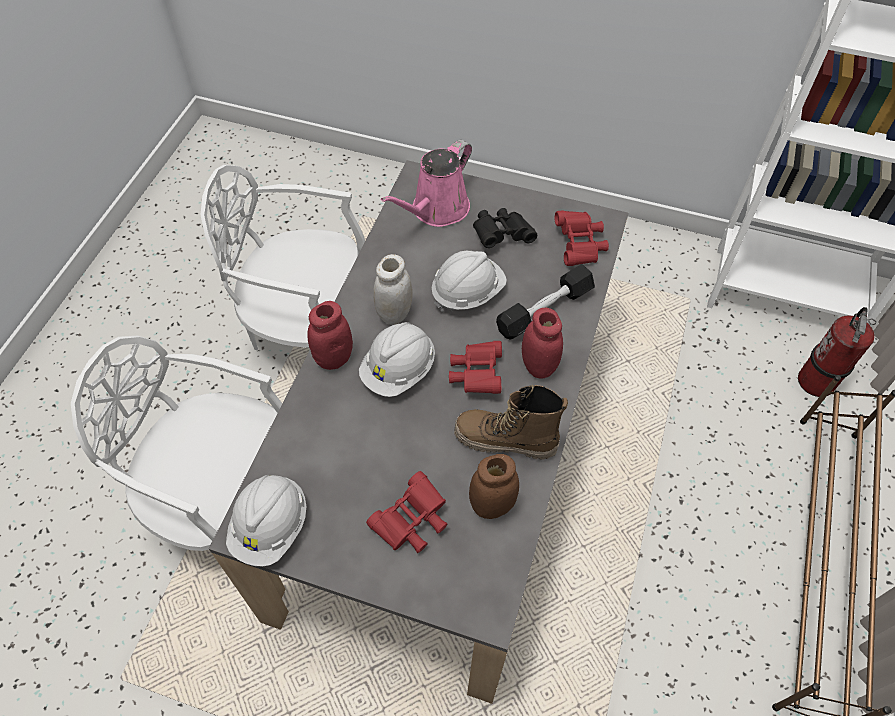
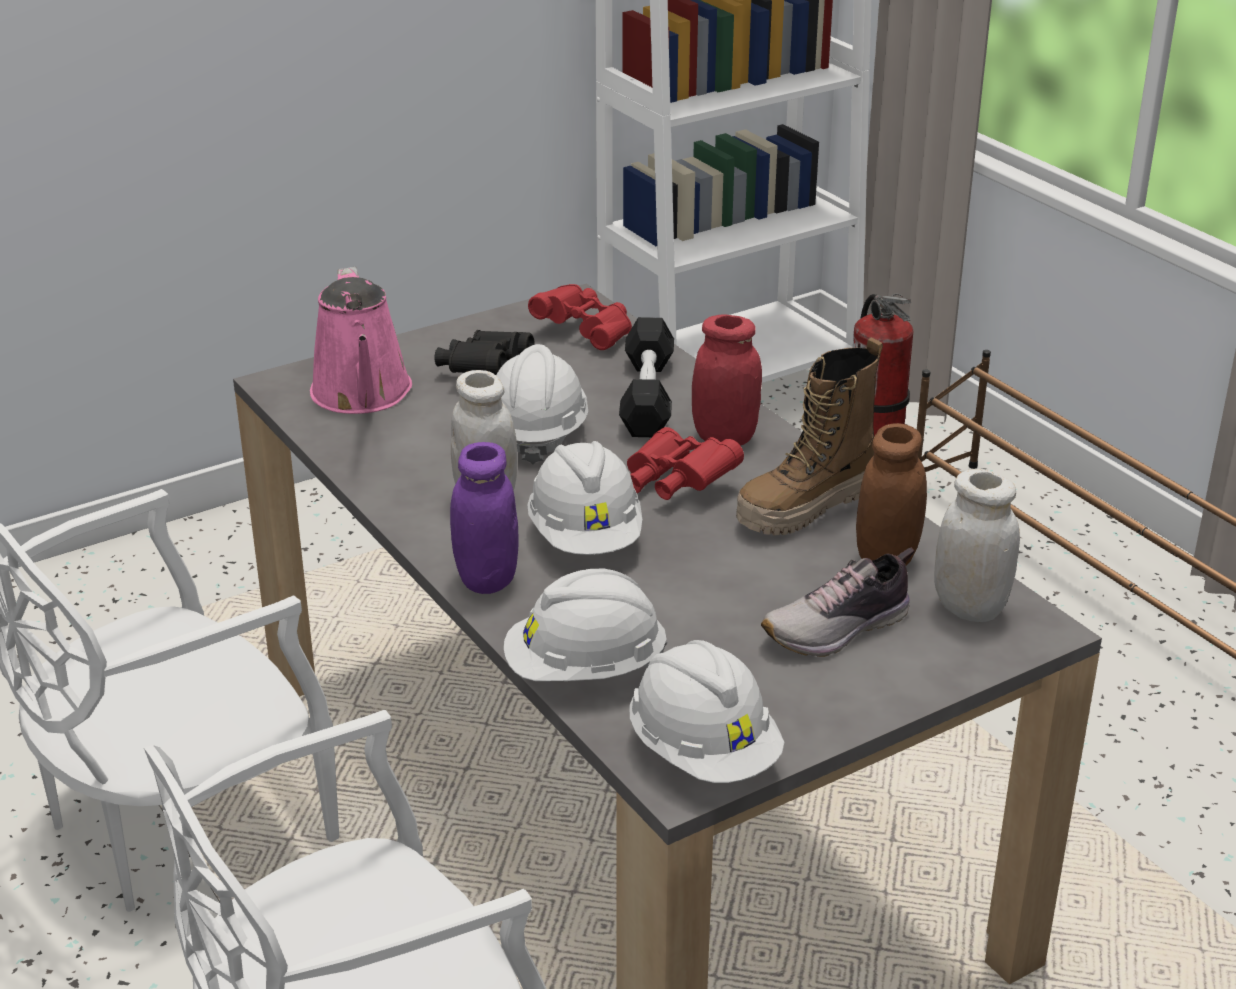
camera: 50 degrees left, 25 degrees down
red jar [308,301,353,370] -> purple jar [450,442,519,594]
red binoculars [366,471,448,553] -> shoe [761,548,915,657]
none -> white hard hat [504,569,667,681]
none -> white jar [934,469,1020,622]

